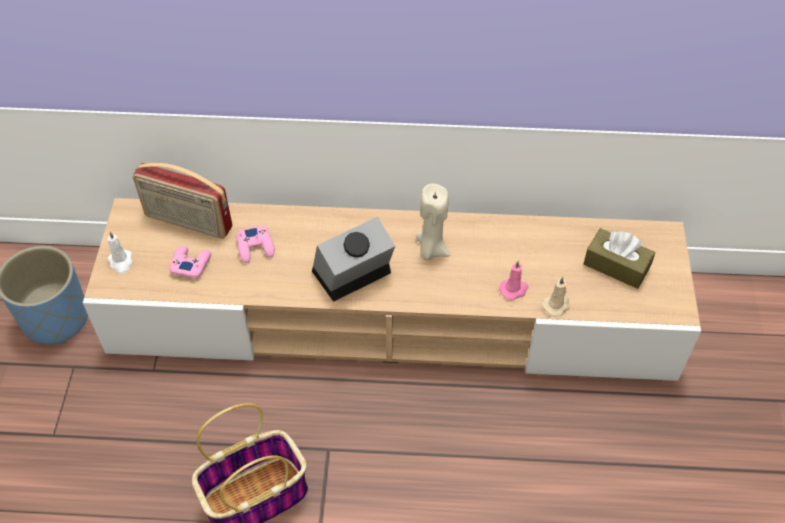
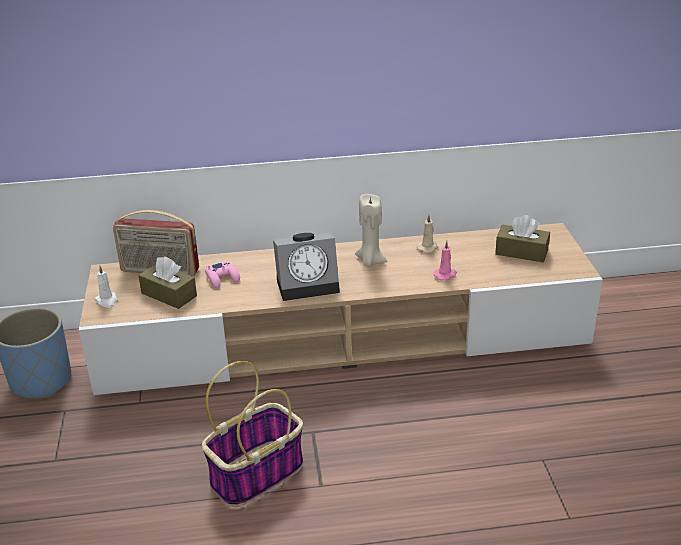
camera: 10 degrees left, 20 degrees down
pink game controller [170,246,211,279] -> brown tissue box [138,256,197,309]
alarm clock [312,217,395,302] -> alarm clock turned 150 degrees counterclockwise [273,233,340,301]
beige candle [542,277,570,316] -> beige candle moved to [417,215,438,253]

